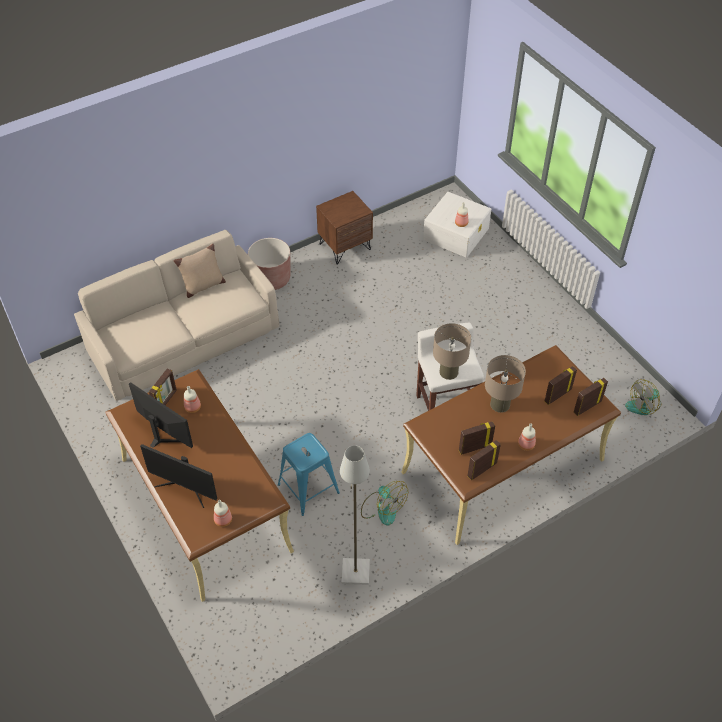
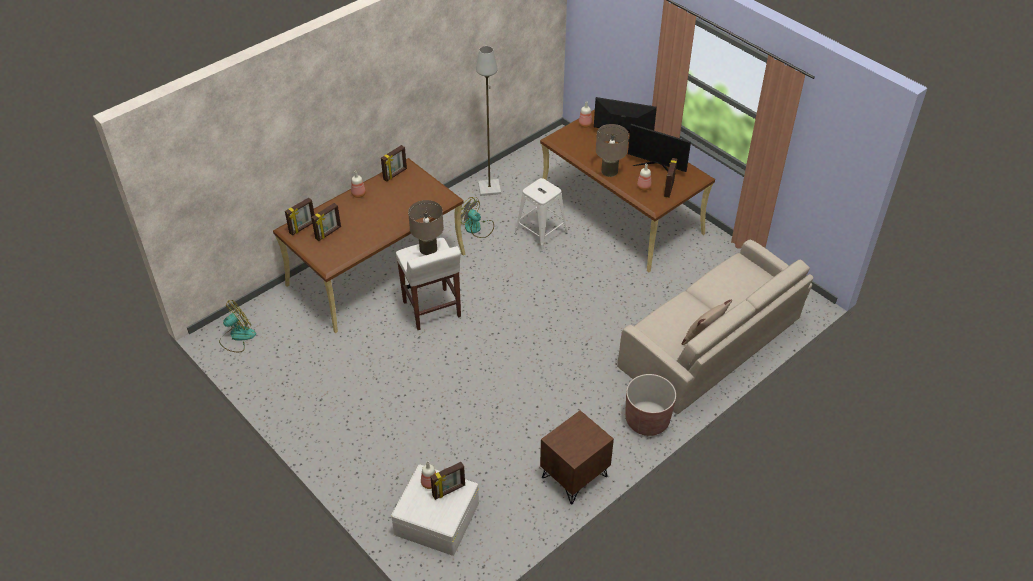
camera: 170 degrees right, 5 degrees down
blue stool [278,433,340,516] -> white stool [515,178,568,252]
picture frame [459,421,495,455] -> picture frame moved to [430,462,465,500]
beige table lamp [485,355,526,413] -> beige table lamp moved to [596,124,629,177]

